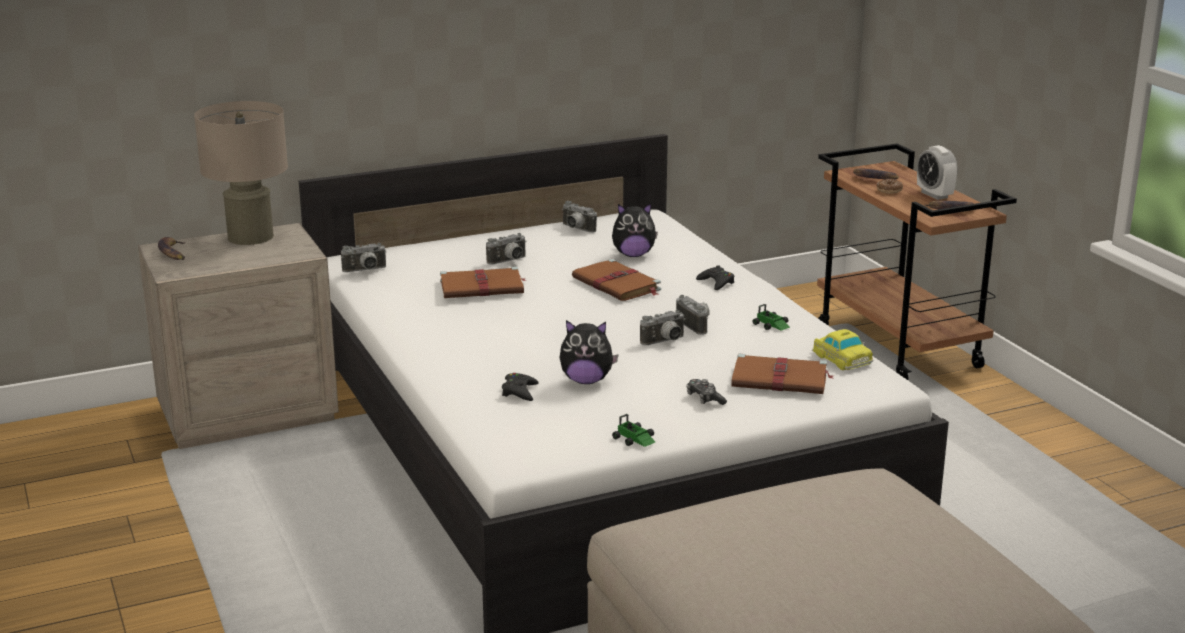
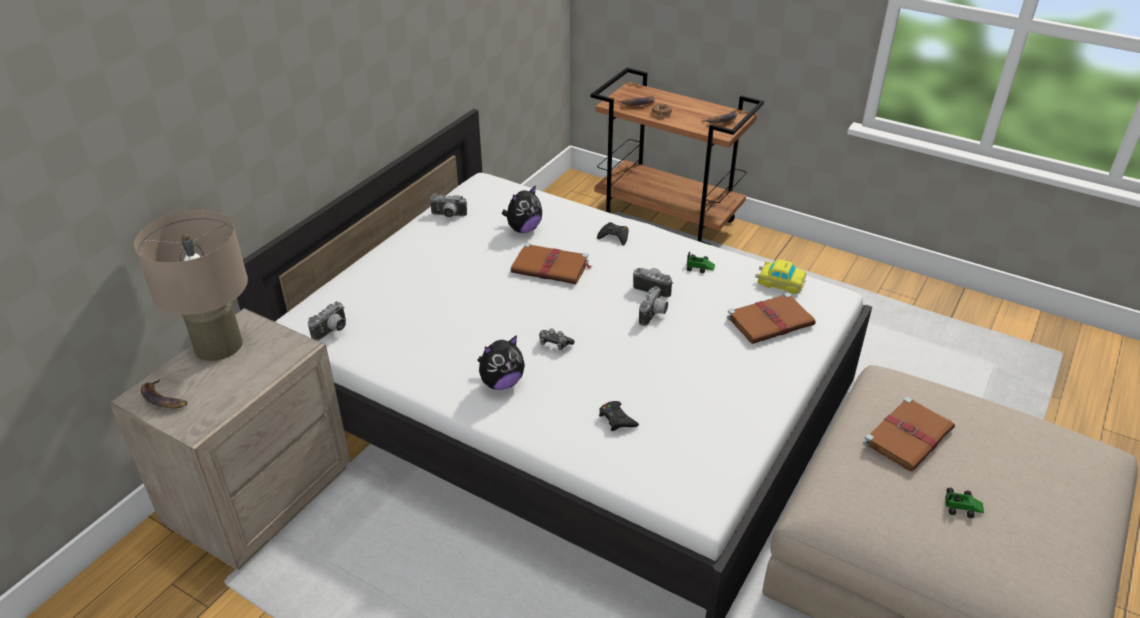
camera: 35 degrees left, 15 degrees up
brown book [440,267,526,298] -> brown book moved to [863,397,955,472]
camera [486,233,527,264] -> none
plush toy [559,320,619,384] -> plush toy moved to [477,335,525,390]
toy car [612,414,655,447] -> toy car moved to [945,488,984,518]
game controller [686,379,727,405] -> game controller moved to [539,329,575,350]
alarm clock [917,145,958,200] -> none

